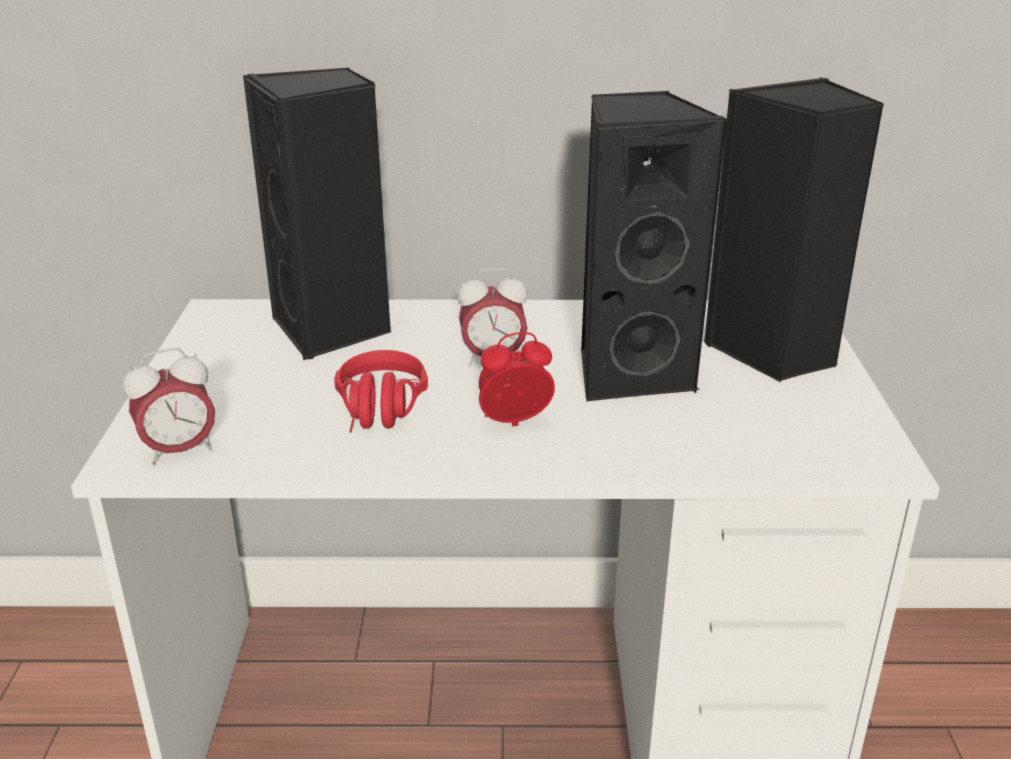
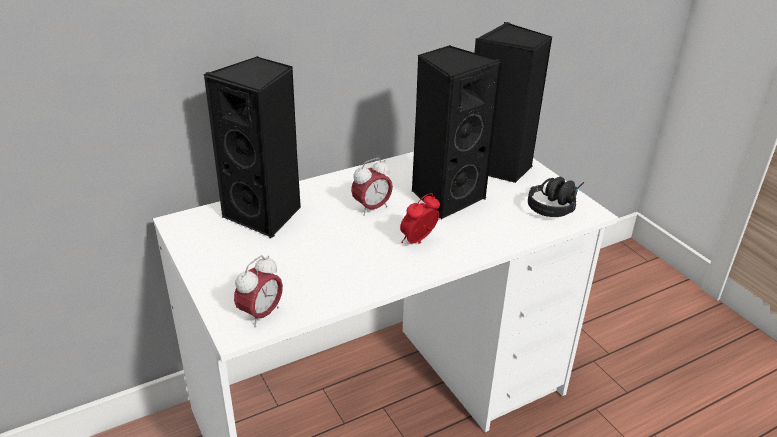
camera: 30 degrees left, 5 degrees up
red headphones [334,350,428,433] -> none
none -> black headphones [528,177,584,217]

